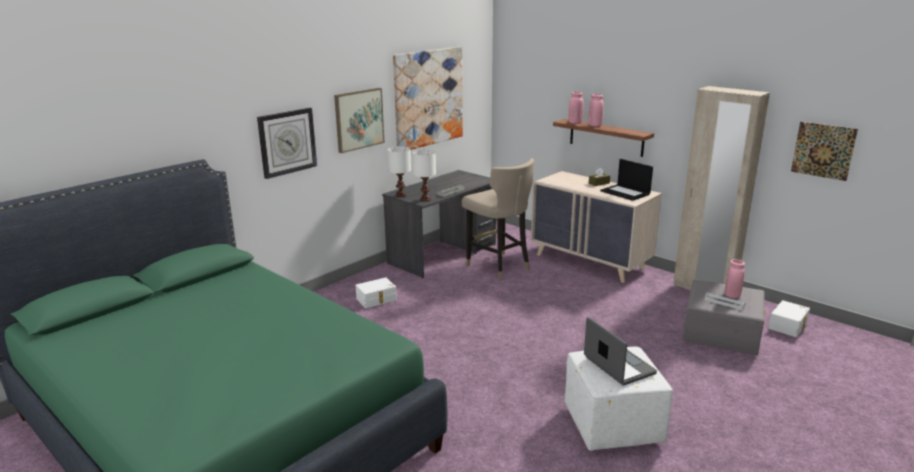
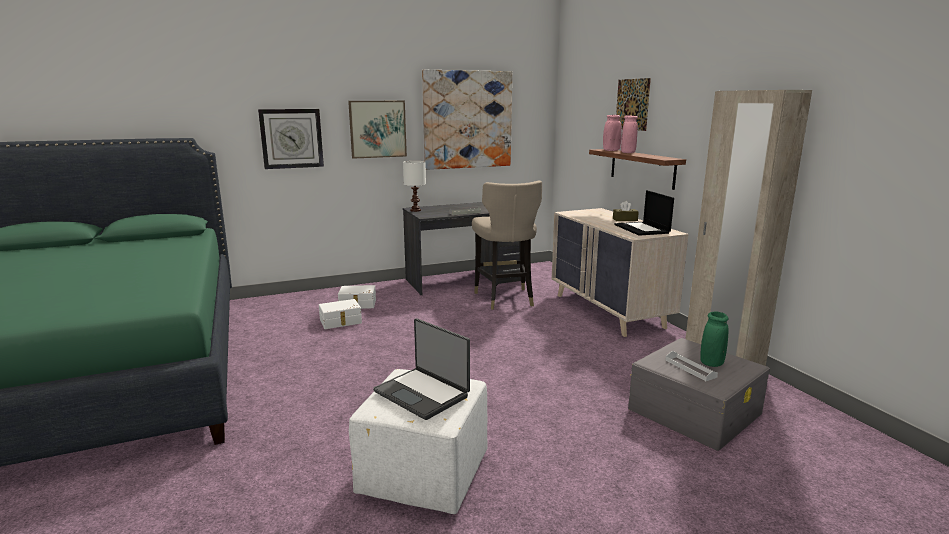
camera: 25 degrees right, 5 degrees down
white table lamp [413,149,436,202] -> none
laptop [584,317,657,386] -> laptop turned 135 degrees clockwise [373,318,470,420]
pink vase [725,259,745,298] -> green vase [700,312,729,367]
white storage box [768,300,810,337] -> white storage box moved to [319,299,362,329]
picture [791,122,858,181] -> picture moved to [616,78,651,131]

